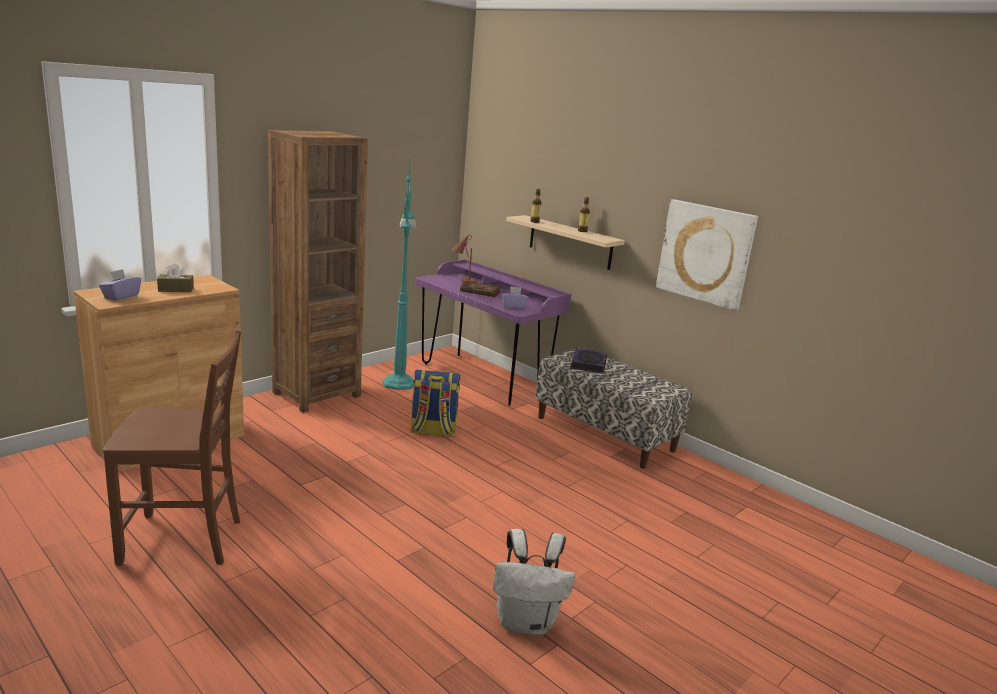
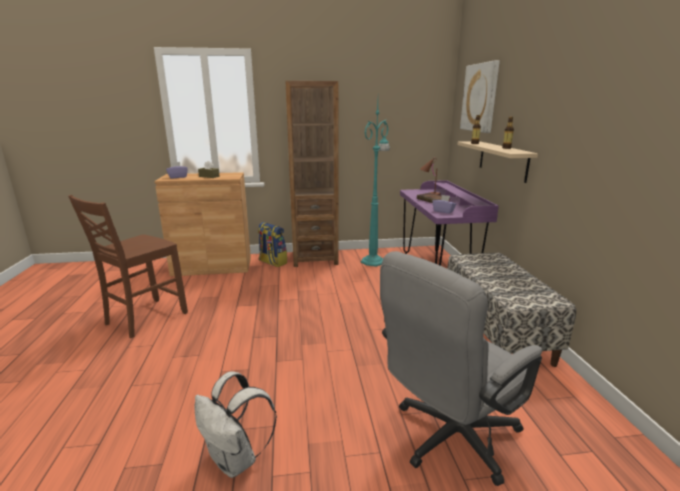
camera: 40 degrees right, 0 degrees up
brown chair [103,330,241,566] -> brown chair turned 90 degrees clockwise [68,195,188,338]
backpack [410,370,461,437] -> backpack moved to [258,222,287,267]
book [571,348,607,374] -> none
picture [656,199,758,311] -> picture moved to [460,60,500,133]
none -> grey office chair [380,251,542,486]

